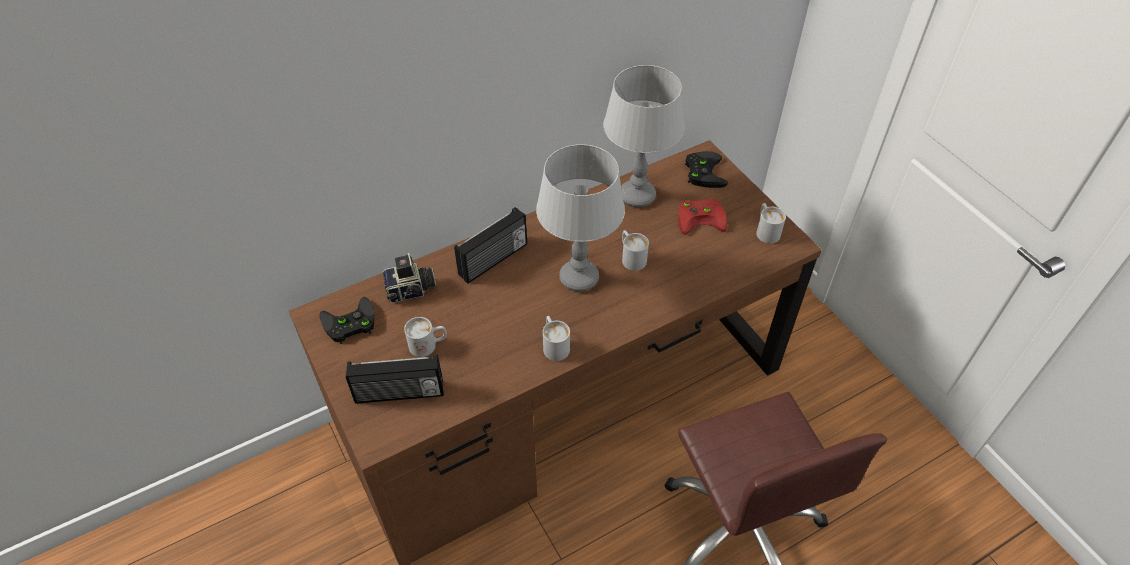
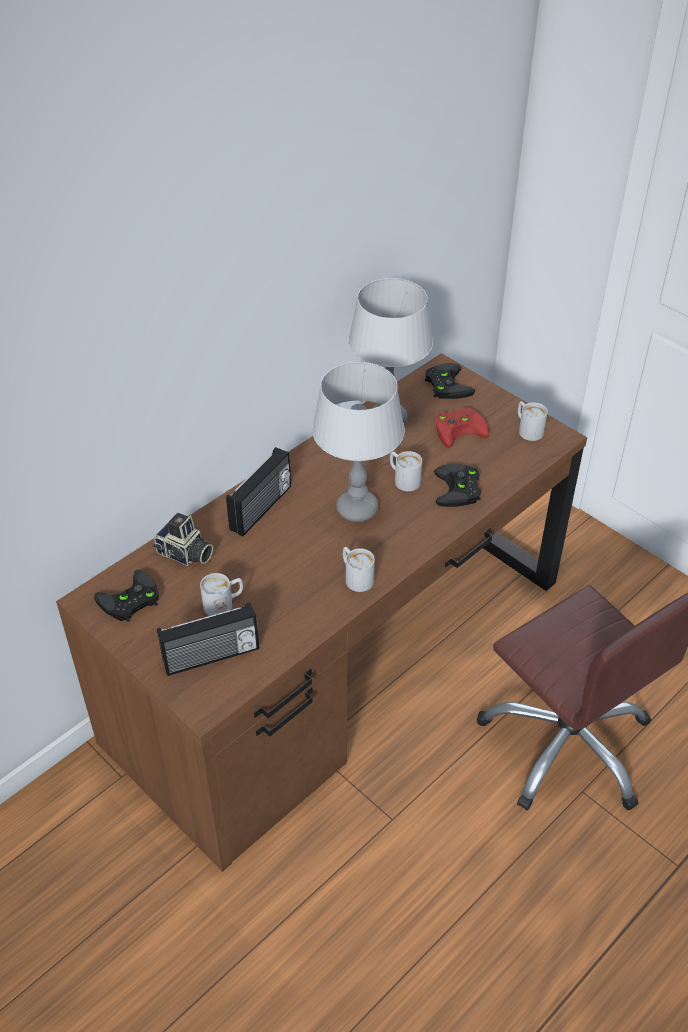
camera: 15 degrees left, 5 degrees down
camera [383,253,436,303] -> camera turned 60 degrees clockwise [153,513,213,566]
none -> black game controller [434,464,481,507]

